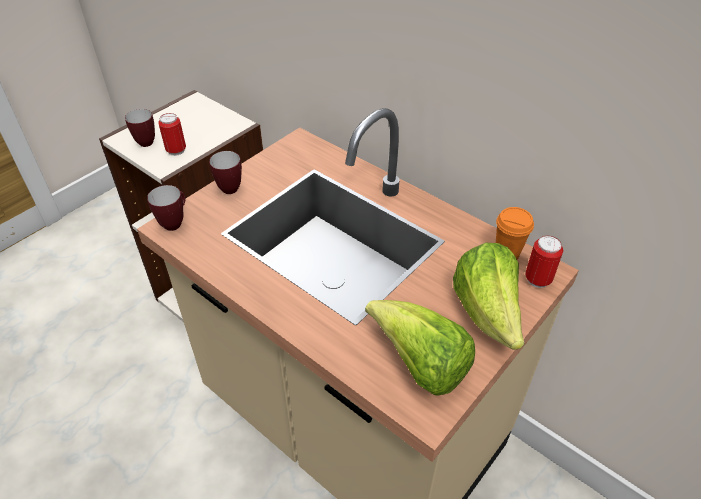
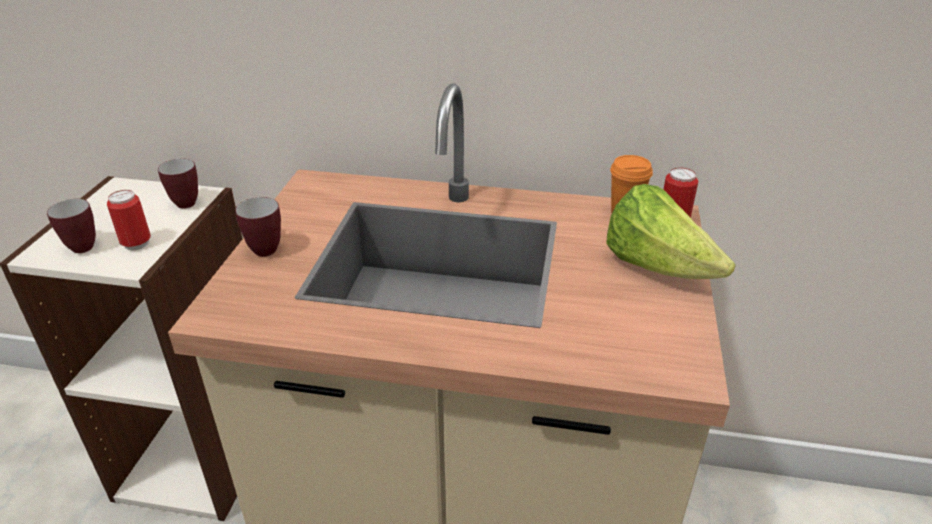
camera: 30 degrees left, 10 degrees down
mug [147,185,185,231] -> mug moved to [158,159,198,209]
lettuce [365,300,475,396] -> none

